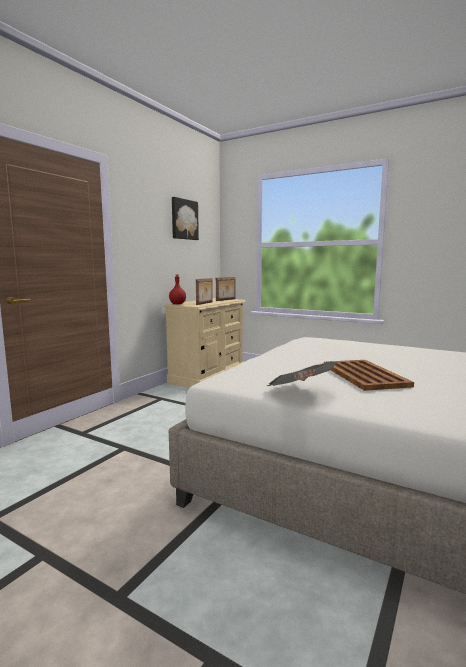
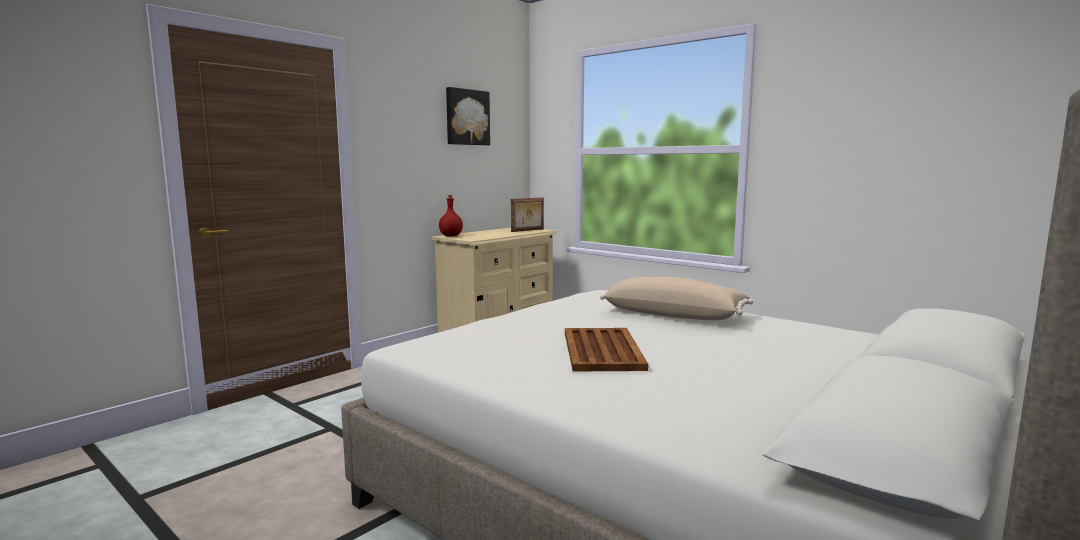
camera: 10 degrees right, 0 degrees up
picture frame [196,278,213,305] -> none
newspaper [267,361,338,386] -> none
none -> beige pillow [600,277,753,320]

